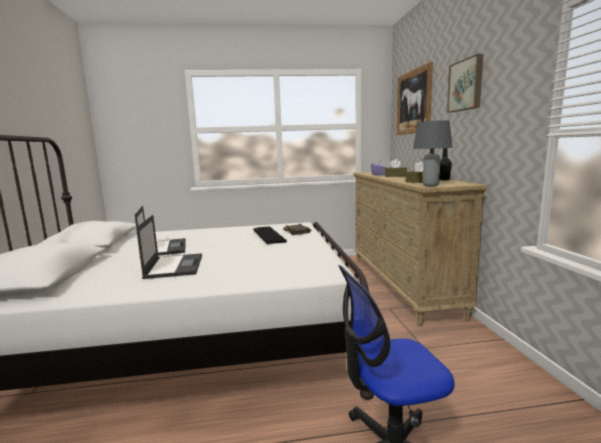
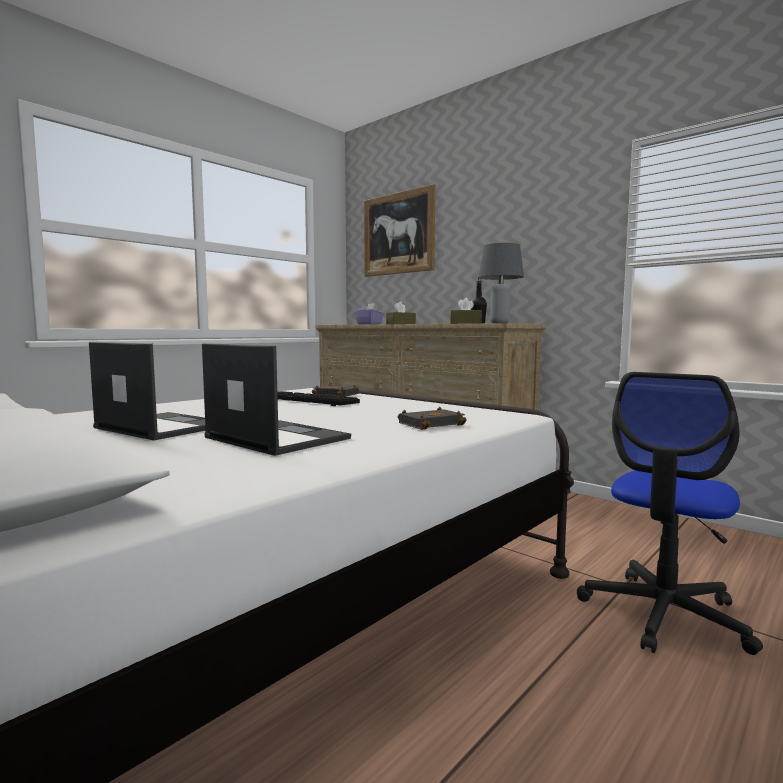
camera: 40 degrees left, 5 degrees down
picture [447,54,483,113] -> none
none -> black book [398,407,467,430]

